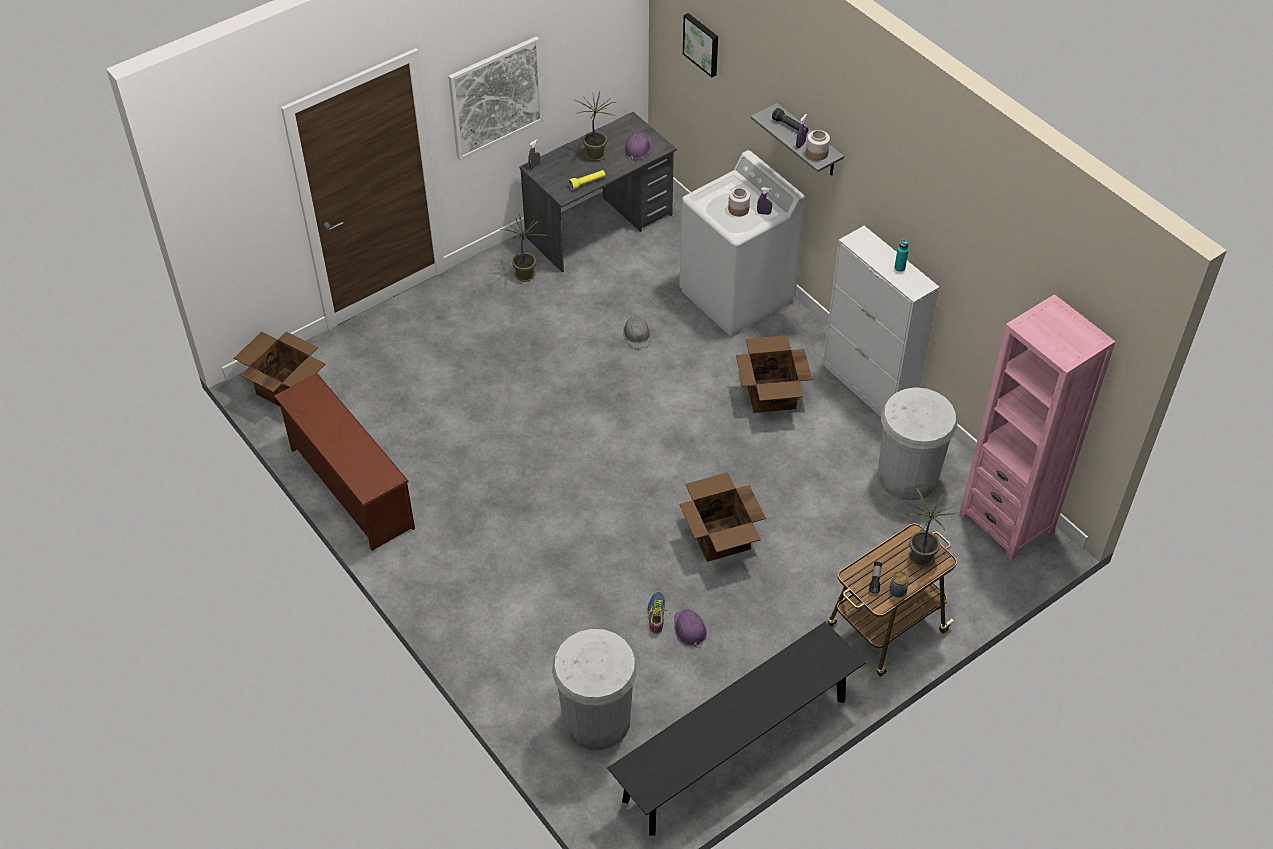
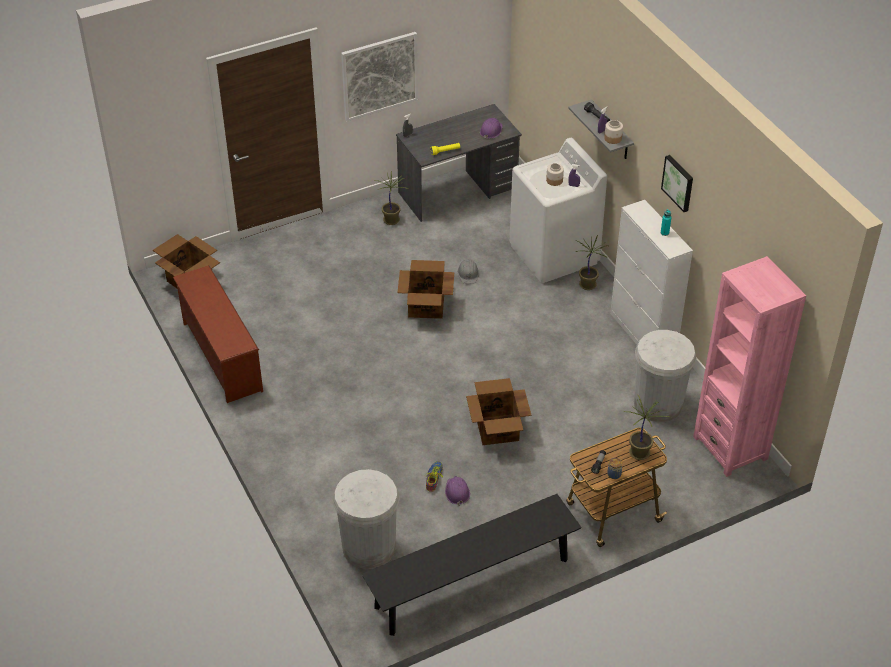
camera: 10 degrees right, 5 degrees down
potted plant [575,91,616,161] -> potted plant moved to [575,235,609,290]
picture [683,13,718,77] -> picture moved to [661,155,693,212]
cardboard box [736,335,812,413] -> cardboard box moved to [397,260,454,319]

